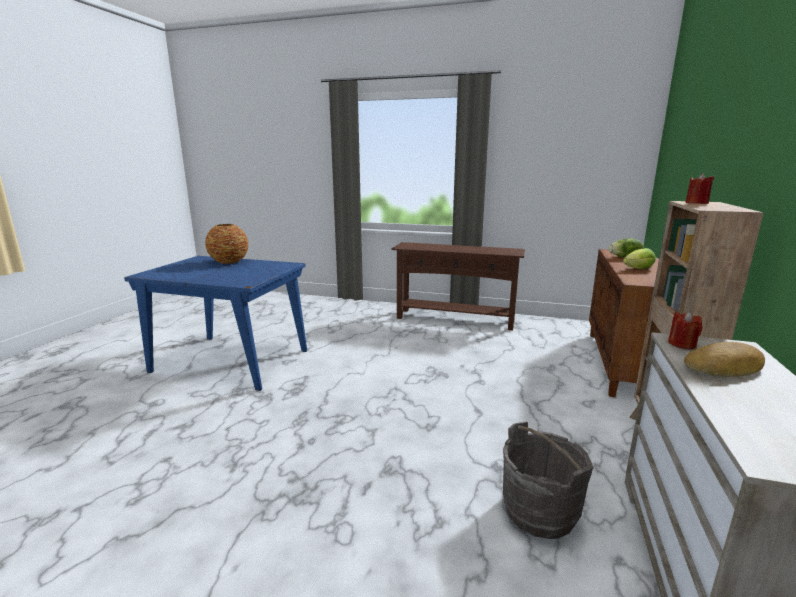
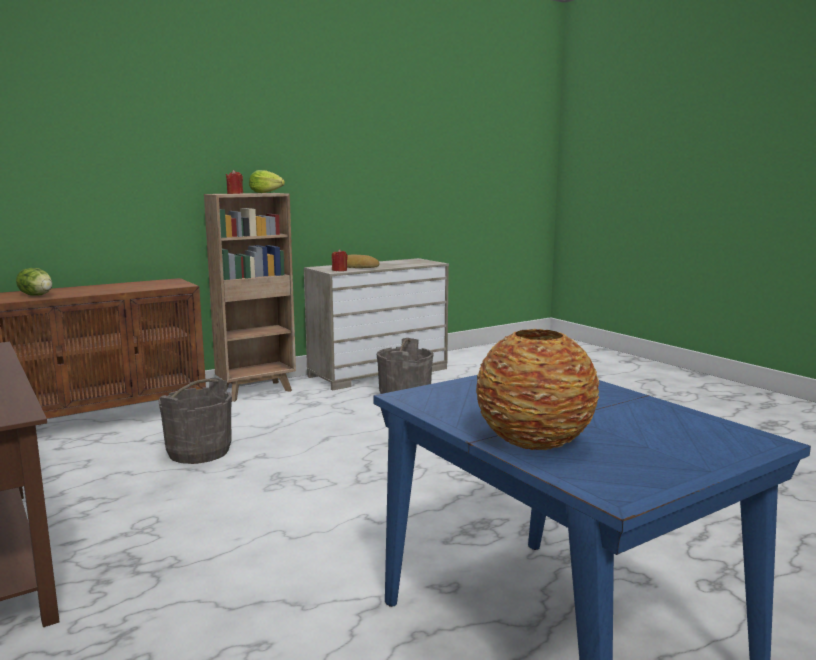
camera: 140 degrees left, 5 degrees down
lettuce [623,248,656,269] -> lettuce moved to [249,170,285,193]
none -> grey bucket [158,377,232,464]

